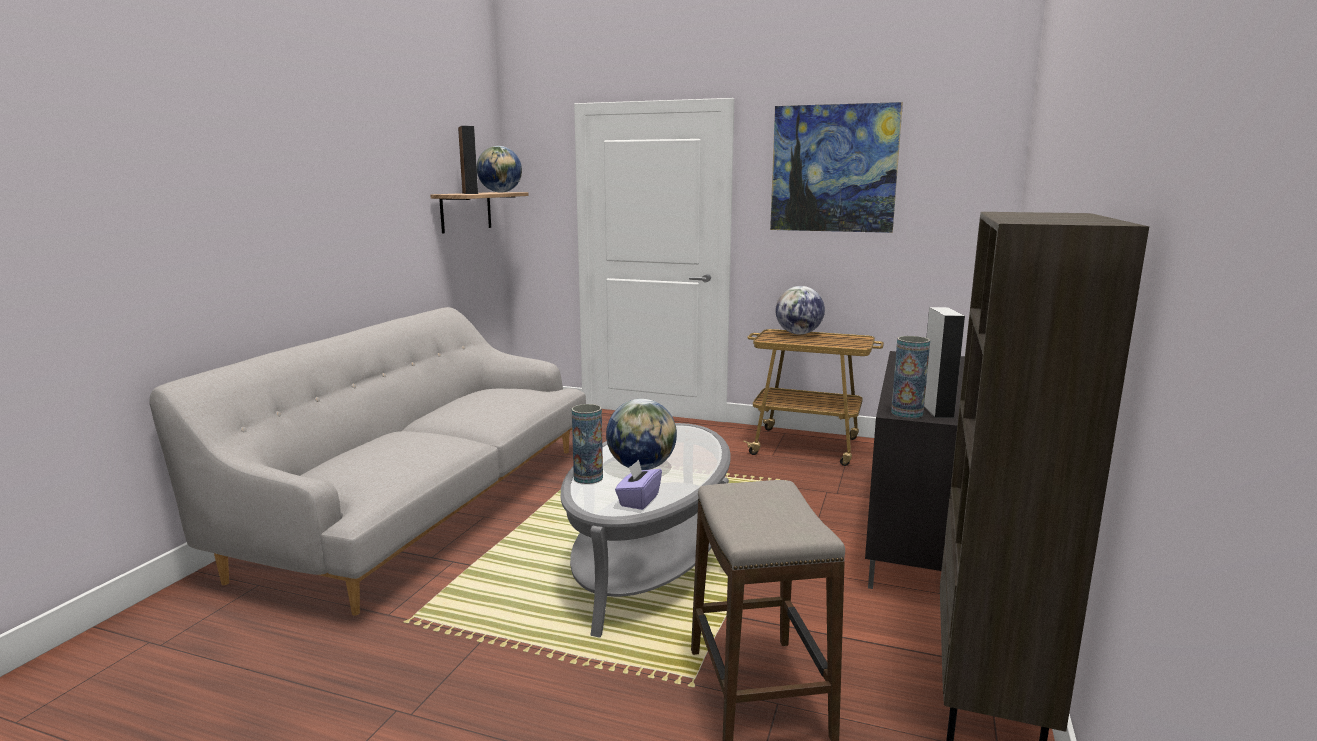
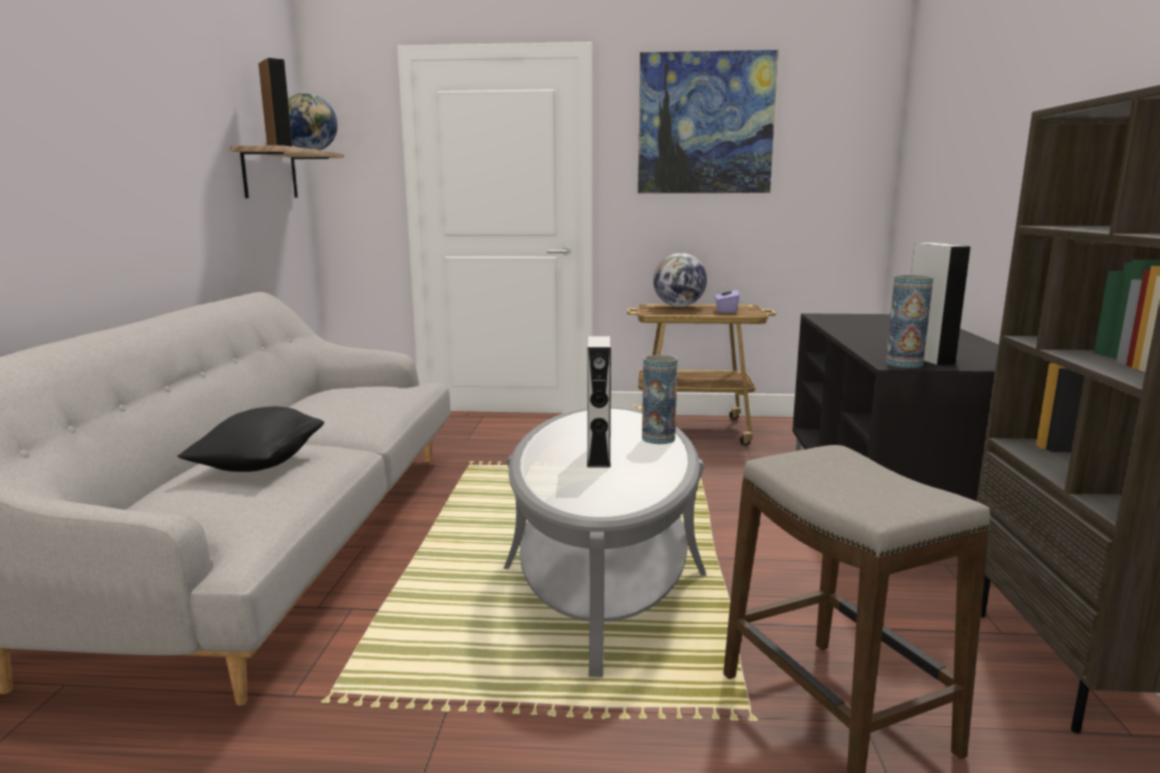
camera: 15 degrees left, 0 degrees up
vase [572,404,603,484] -> vase moved to [642,355,678,444]
globe [606,399,677,470] -> grey speaker [587,336,611,467]
purple tissue box [615,460,662,510] -> purple tissue box moved to [715,286,740,313]
none -> black pillow [178,406,324,472]

